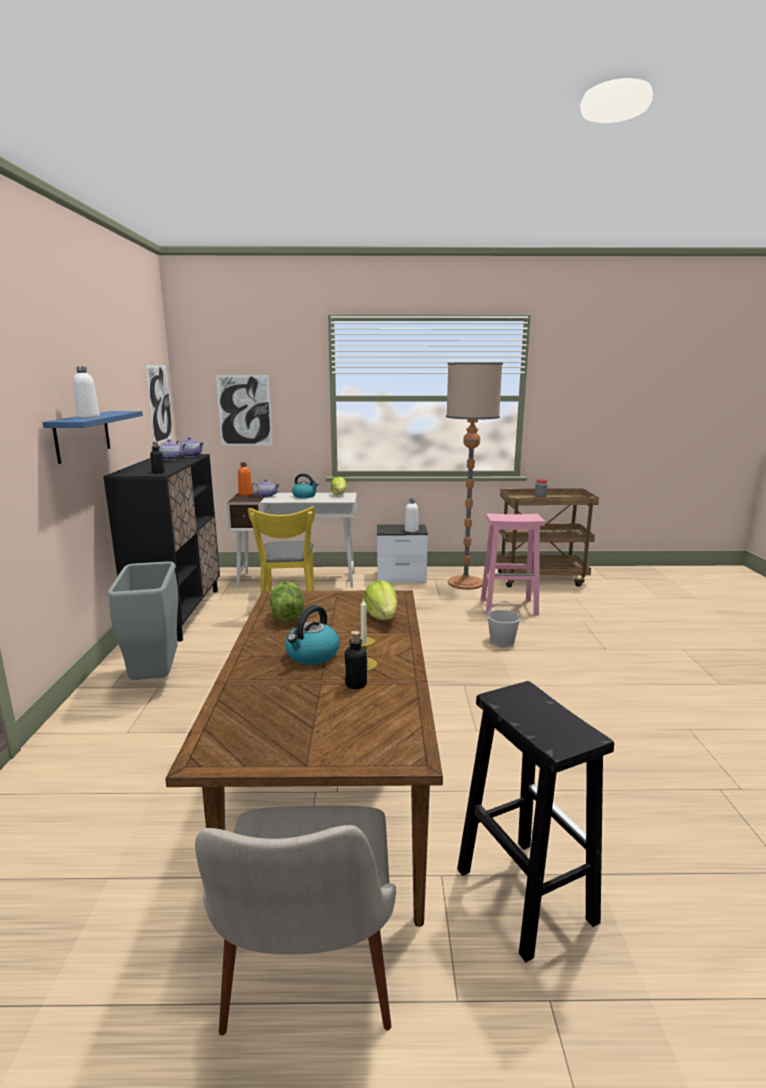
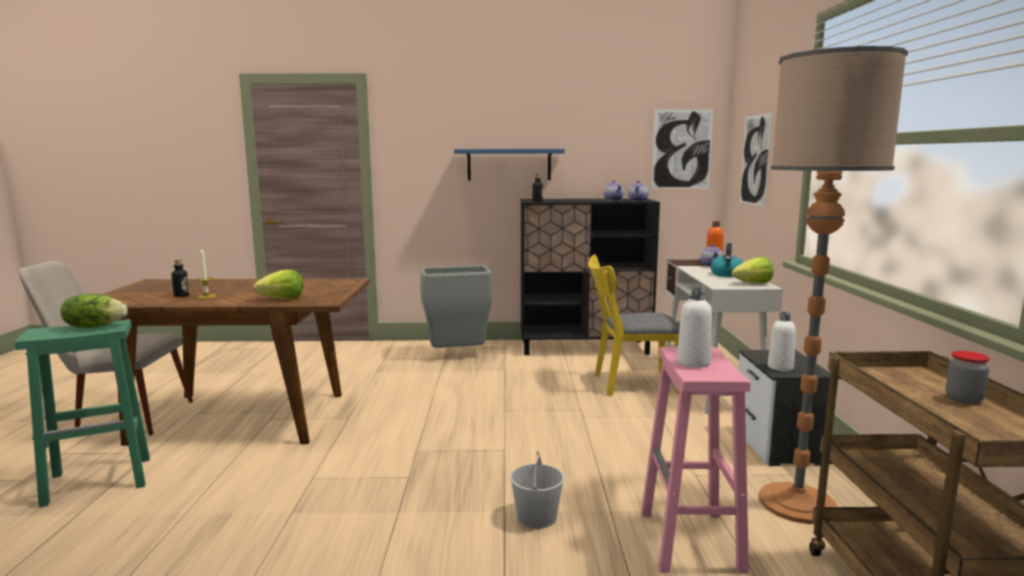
camera: 90 degrees right, 5 degrees down
white bottle [73,366,100,418] -> white bottle moved to [677,288,712,368]
lettuce [270,582,304,621] -> lettuce moved to [60,294,128,328]
kettle [285,605,340,665] -> none
black stool [457,681,614,962] -> green stool [15,319,150,507]

